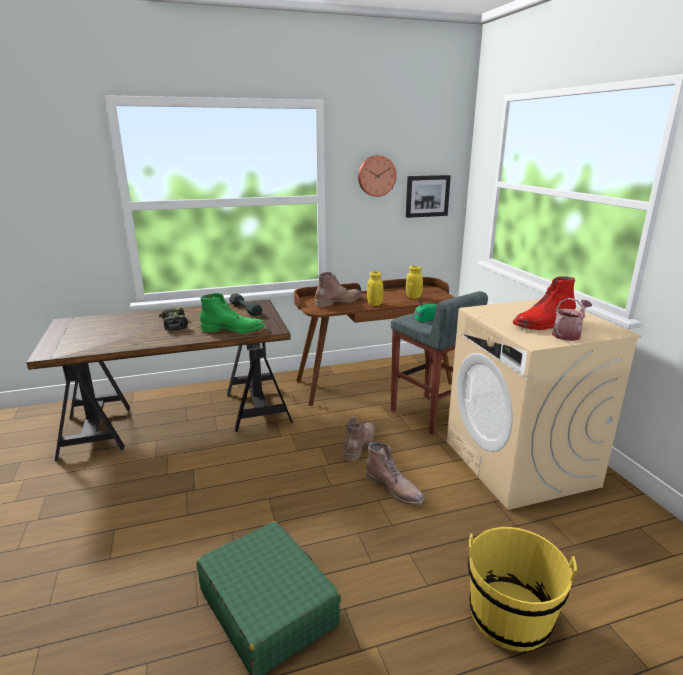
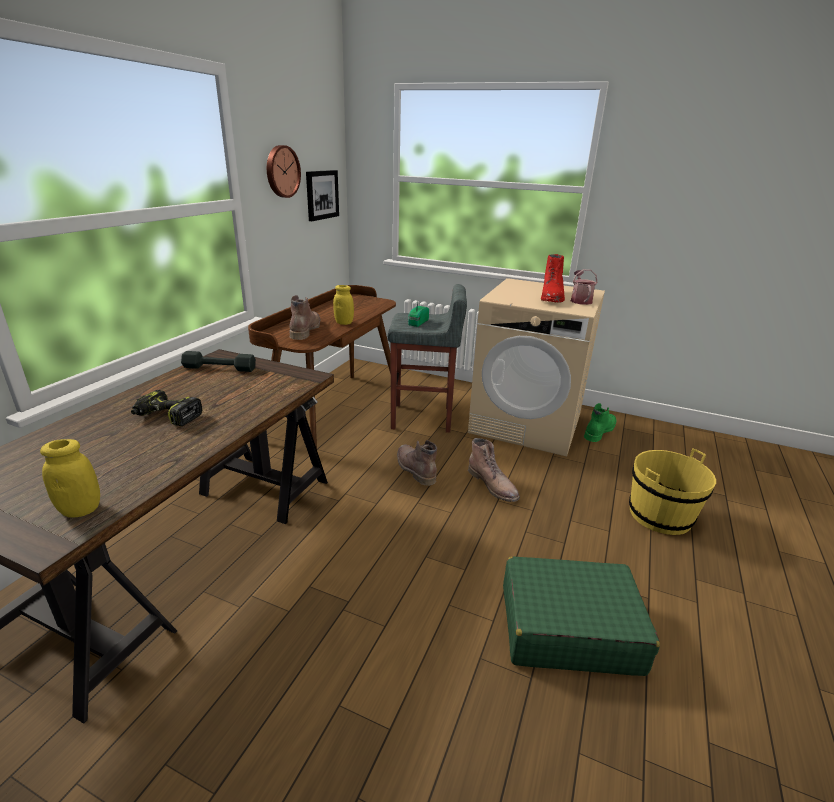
camera: 50 degrees left, 5 degrees up
green boot [200,293,265,334] -> green boot moved to [584,403,617,442]
brown boot [366,442,425,506] -> brown boot turned 60 degrees clockwise [468,438,520,502]
yellow jar [406,266,423,299] -> yellow jar moved to [40,439,100,517]

